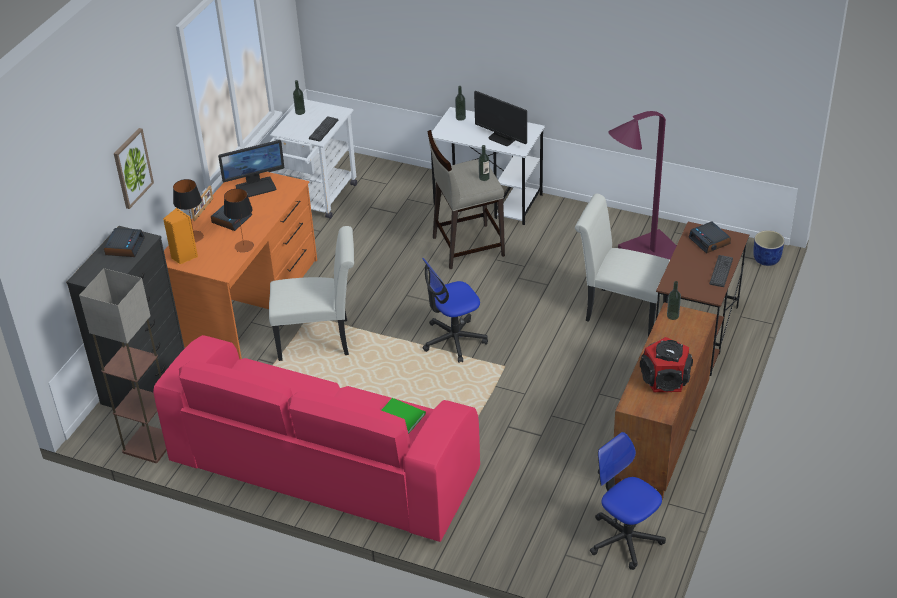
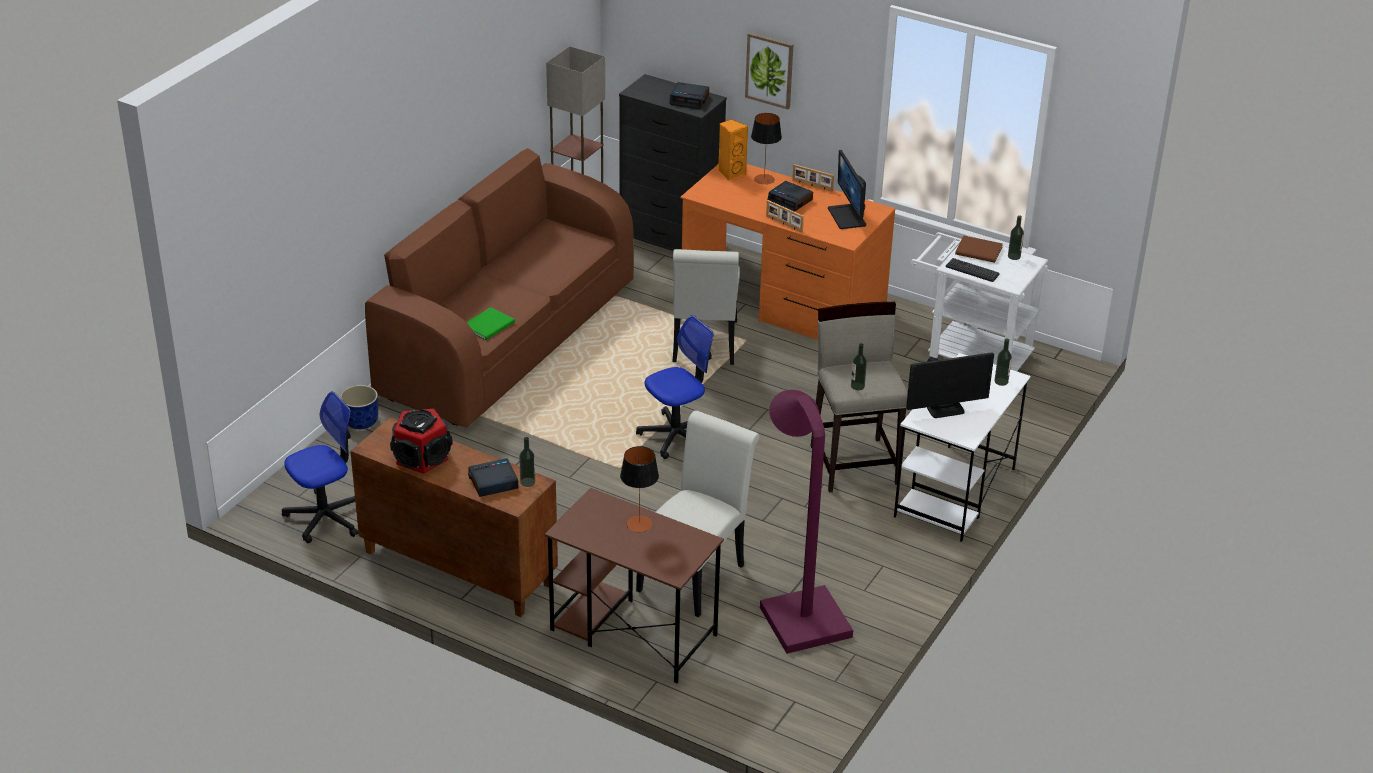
camera: 95 degrees right, 5 degrees down
pink sofa [153,335,480,542] -> brown sofa [365,148,634,427]
table lamp [224,188,254,252] -> table lamp moved to [620,446,659,532]
office chair [422,258,488,363] -> office chair turned 75 degrees clockwise [636,315,713,459]
monitor [474,91,527,146] -> monitor turned 150 degrees counterclockwise [906,352,994,418]
alarm clock [689,222,731,254] -> alarm clock moved to [468,458,518,497]
keyboard [709,255,733,287] -> none
blue planter [753,230,785,266] -> blue planter moved to [340,385,378,429]
none -> picture frame [766,200,804,232]
none -> brown book [955,236,1003,263]

